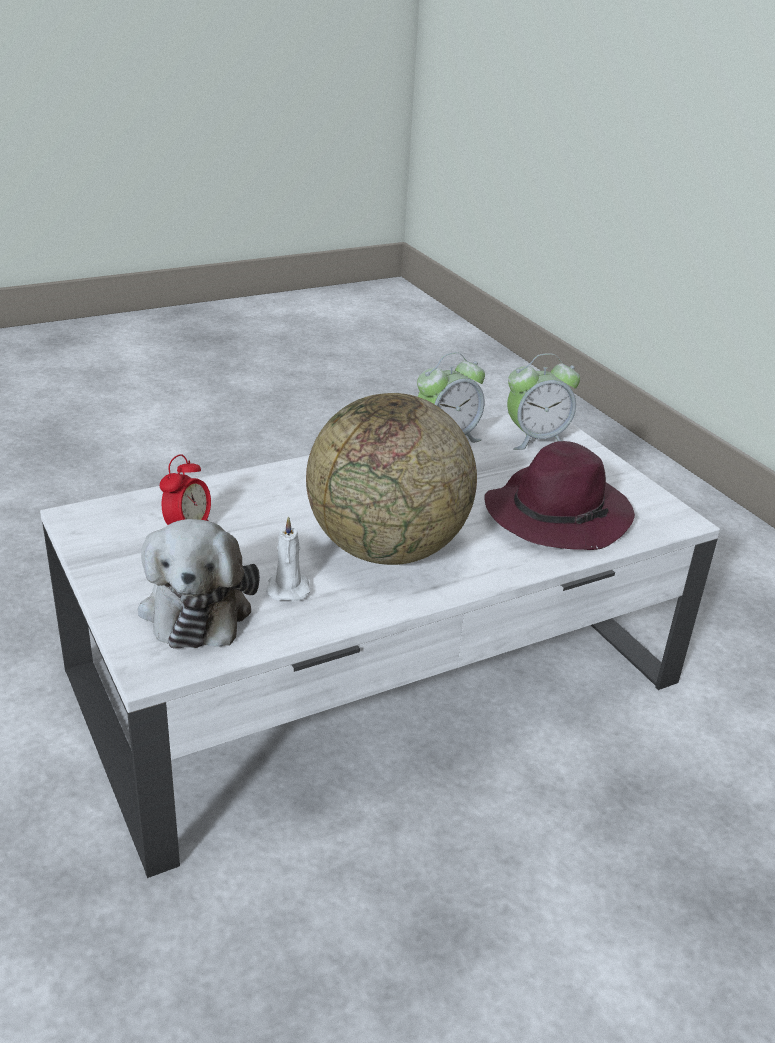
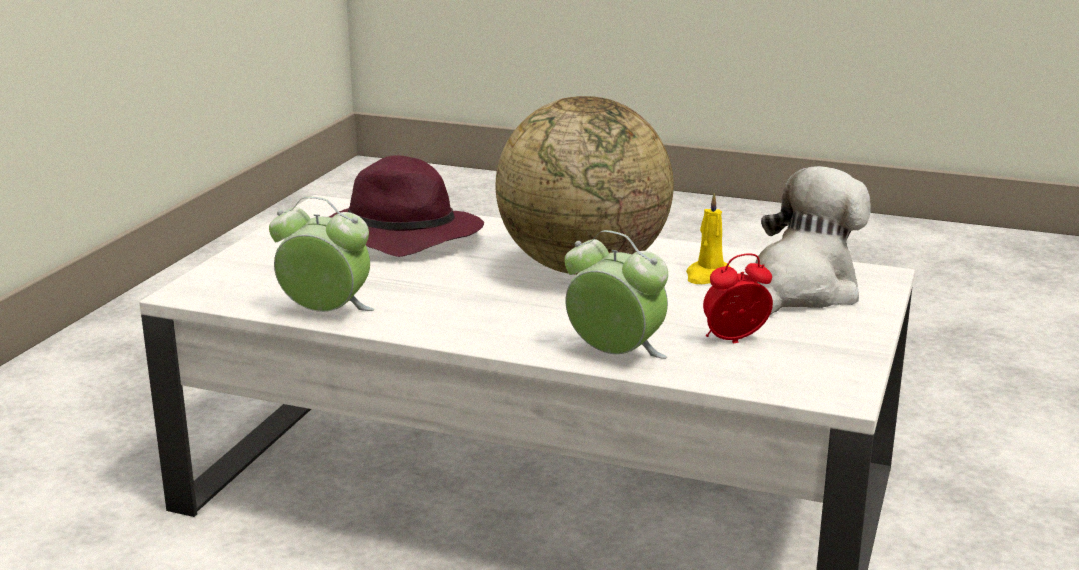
camera: 130 degrees left, 10 degrees down
white candle [266,516,310,601] -> yellow candle [686,193,730,284]
alarm clock [507,354,580,450] -> alarm clock moved to [564,230,668,359]

